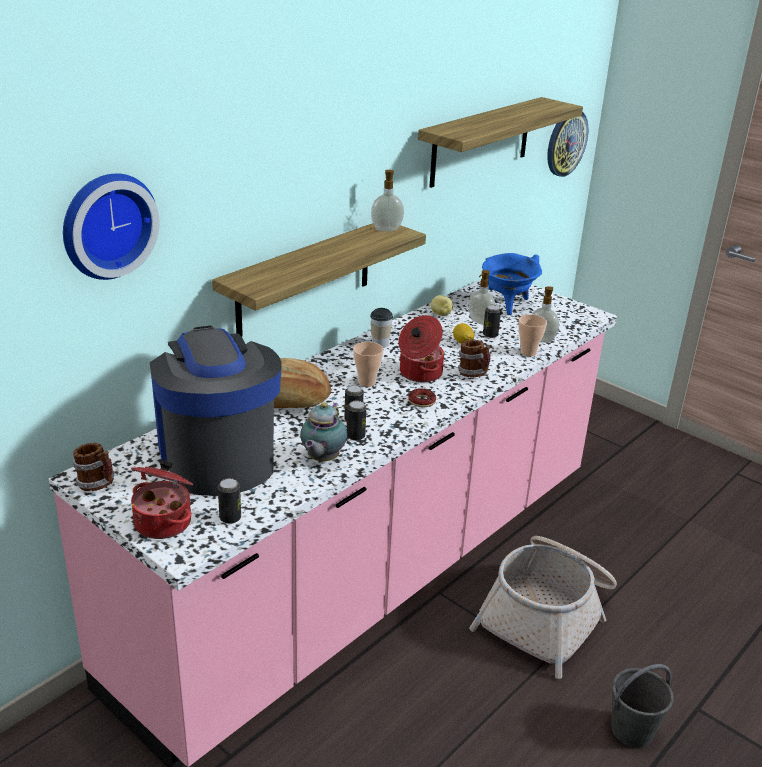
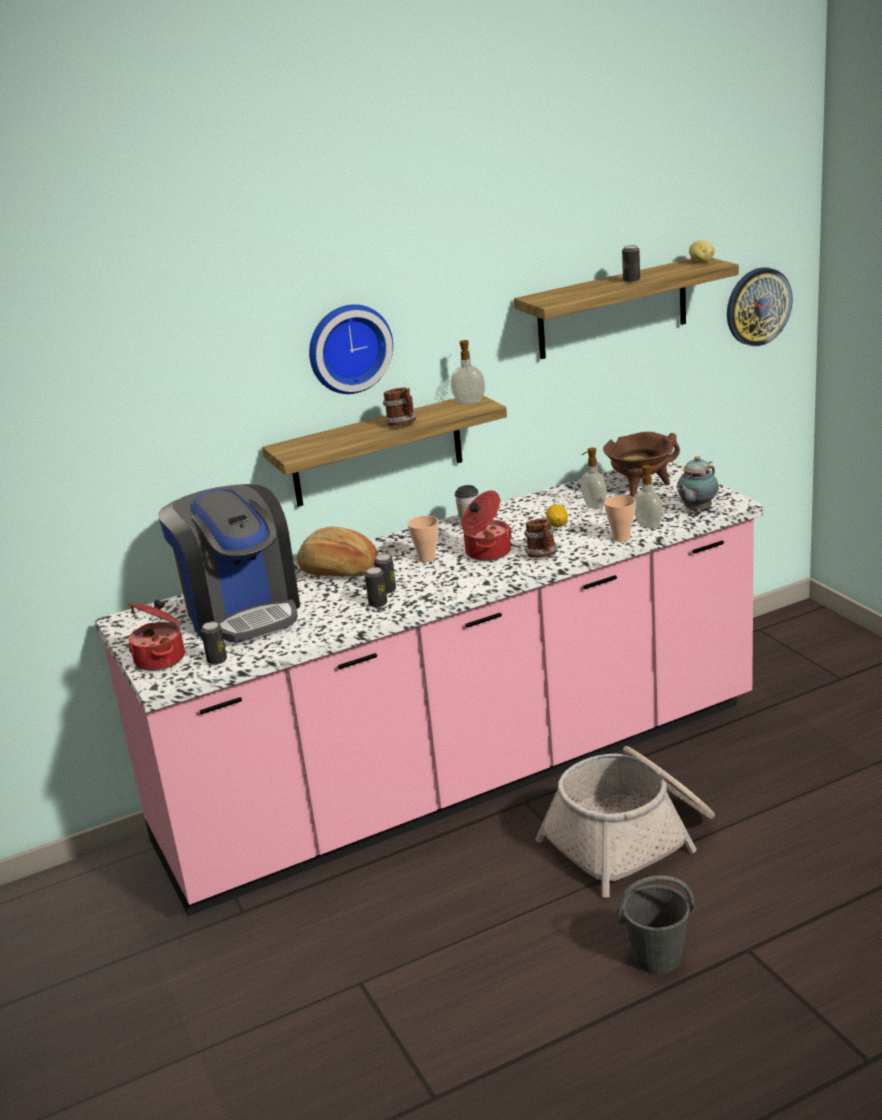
camera: 25 degrees right, 5 degrees down
wall clock [63,174,159,280] -> wall clock moved to [309,304,393,394]
mug [73,443,115,491] -> mug moved to [383,387,417,426]
coffee machine [150,326,282,496] -> coffee machine turned 150 degrees clockwise [158,484,300,643]
teapot [300,402,347,462] -> teapot moved to [677,456,718,512]
donut [408,388,436,407] -> none
potato [431,295,453,316] -> potato moved to [689,240,715,263]
blue cooking pot [482,253,542,315] -> brown cooking pot [603,432,680,498]
can [483,305,501,338] -> can moved to [622,245,640,282]

